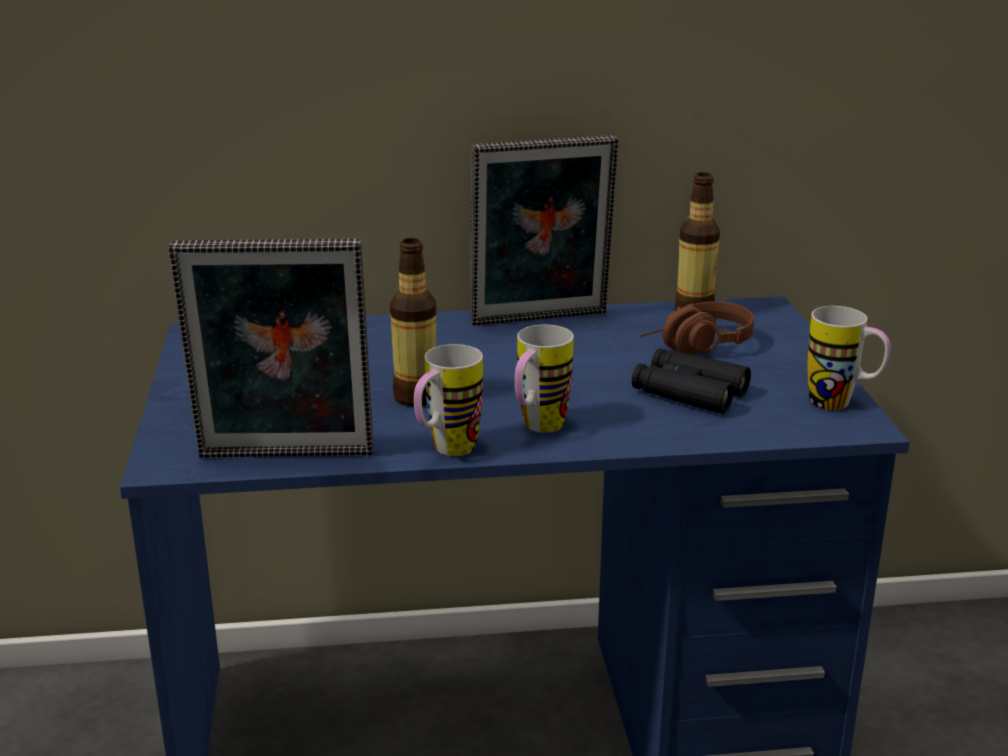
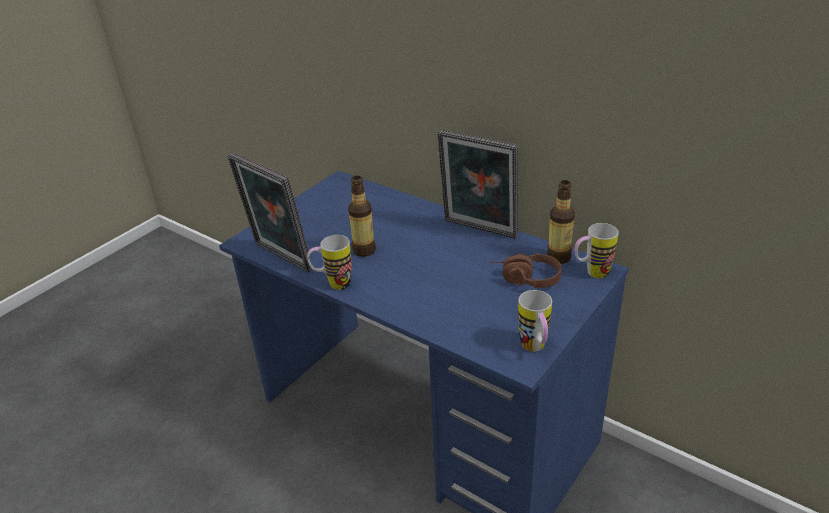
camera: 45 degrees right, 10 degrees up
mug [515,325,574,433] -> mug moved to [575,223,619,278]
black binoculars [632,348,751,414] -> none

